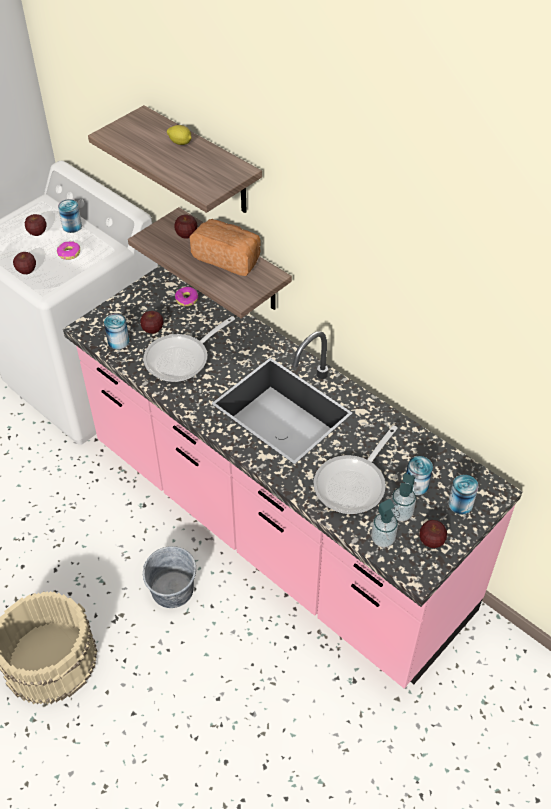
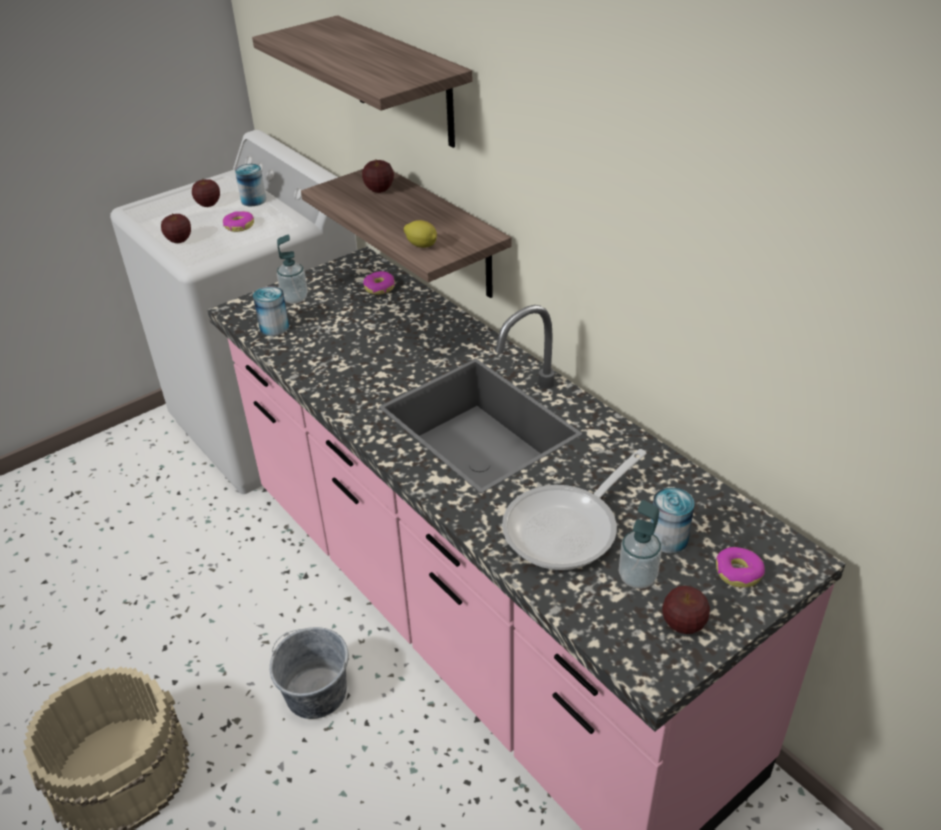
camera: 10 degrees right, 10 degrees down
apple [141,311,163,334] -> none
frying pan [143,316,235,382] -> none
lemon [167,125,192,145] -> lemon moved to [404,220,437,248]
bread [190,219,261,276] -> none
soap dispenser [371,499,398,548] -> soap dispenser moved to [277,235,308,304]
can [448,475,479,515] -> donut [716,547,765,587]

